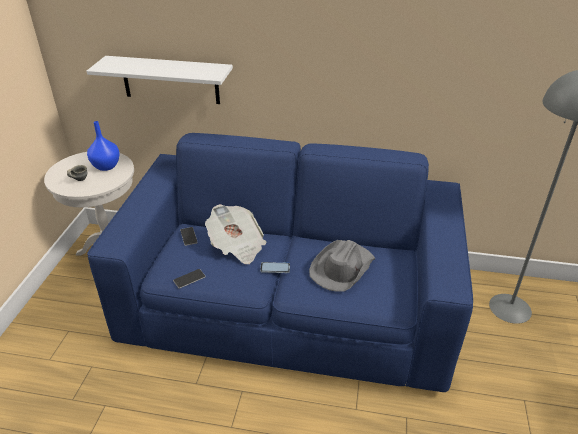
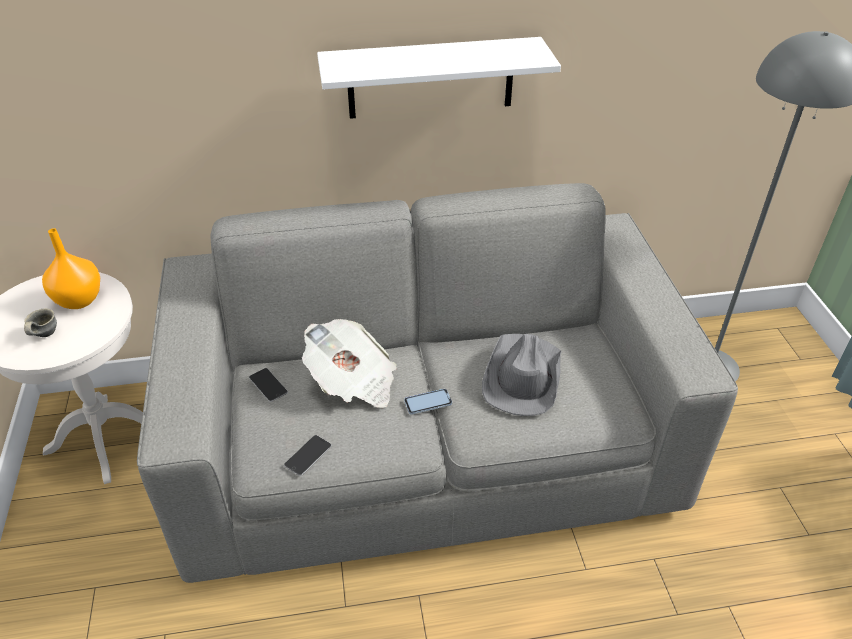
camera: 20 degrees left, 5 degrees up
white shelf [86,56,233,104] -> white shelf moved to [317,37,561,119]
blue vase [87,121,120,171] -> orange vase [42,228,100,309]
blue sofa [87,133,473,392] -> grey sofa [137,183,738,583]

